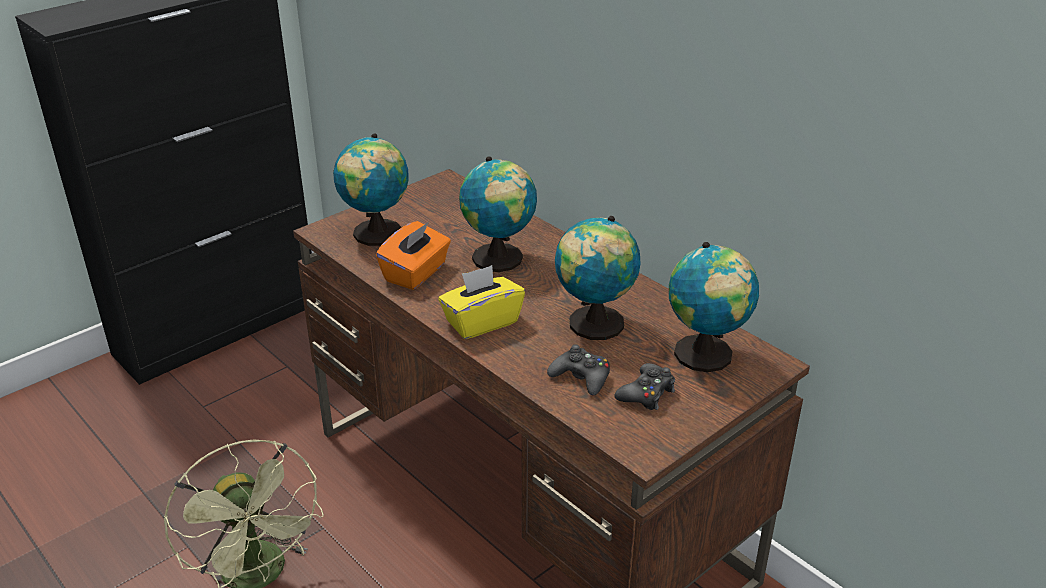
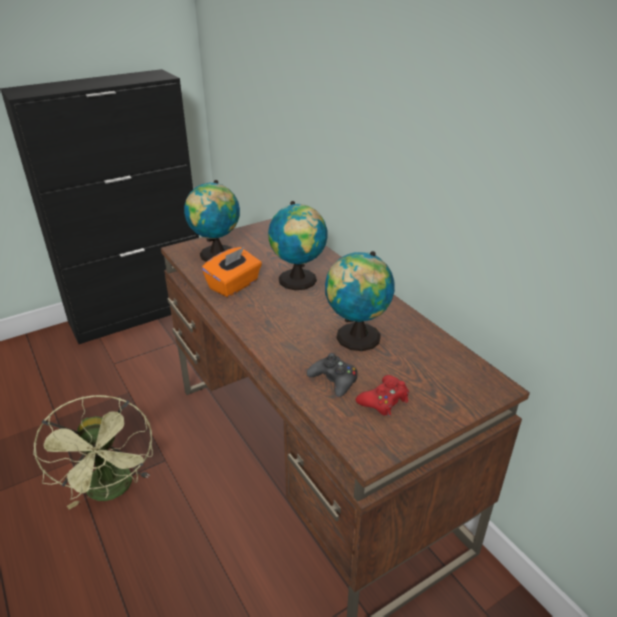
camera: 10 degrees right, 0 degrees up
yellow tissue box [438,265,525,339] -> none
black game controller [614,363,675,410] -> red game controller [356,375,409,416]
globe [669,242,759,372] -> none

